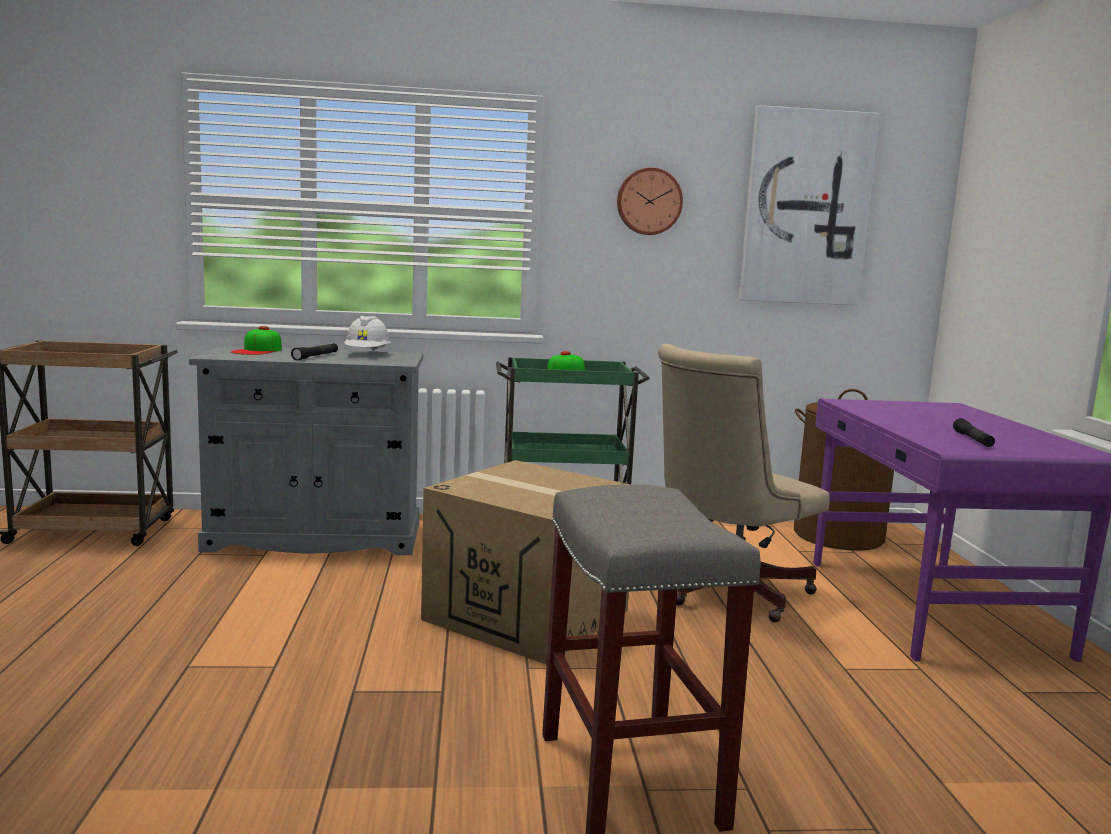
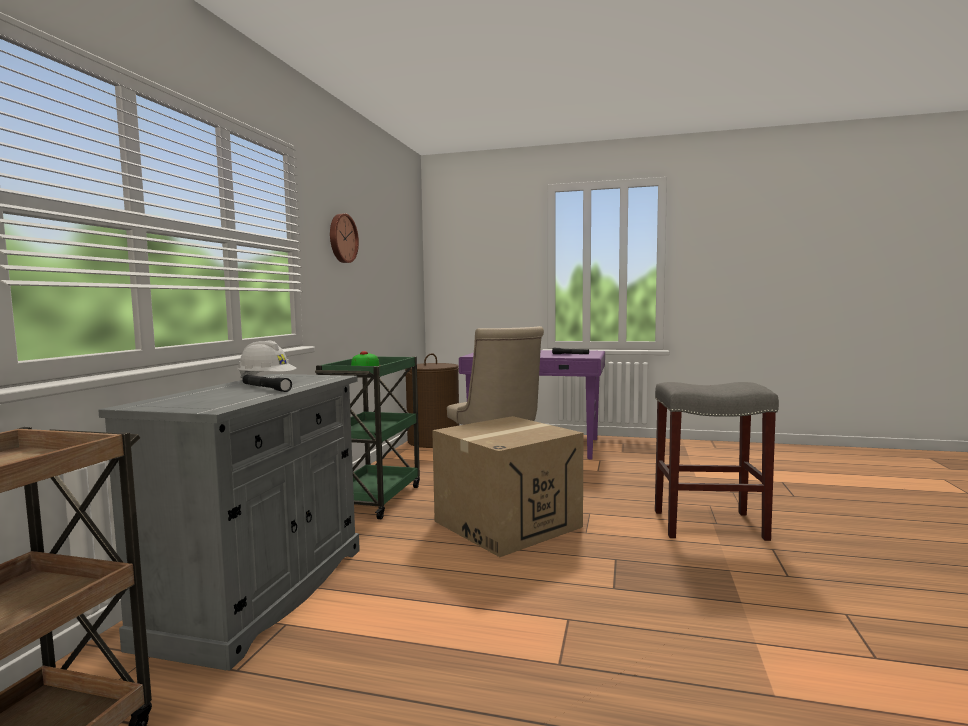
camera: 70 degrees left, 5 degrees down
cap [231,326,282,355] -> none
picture [739,105,880,305] -> none

